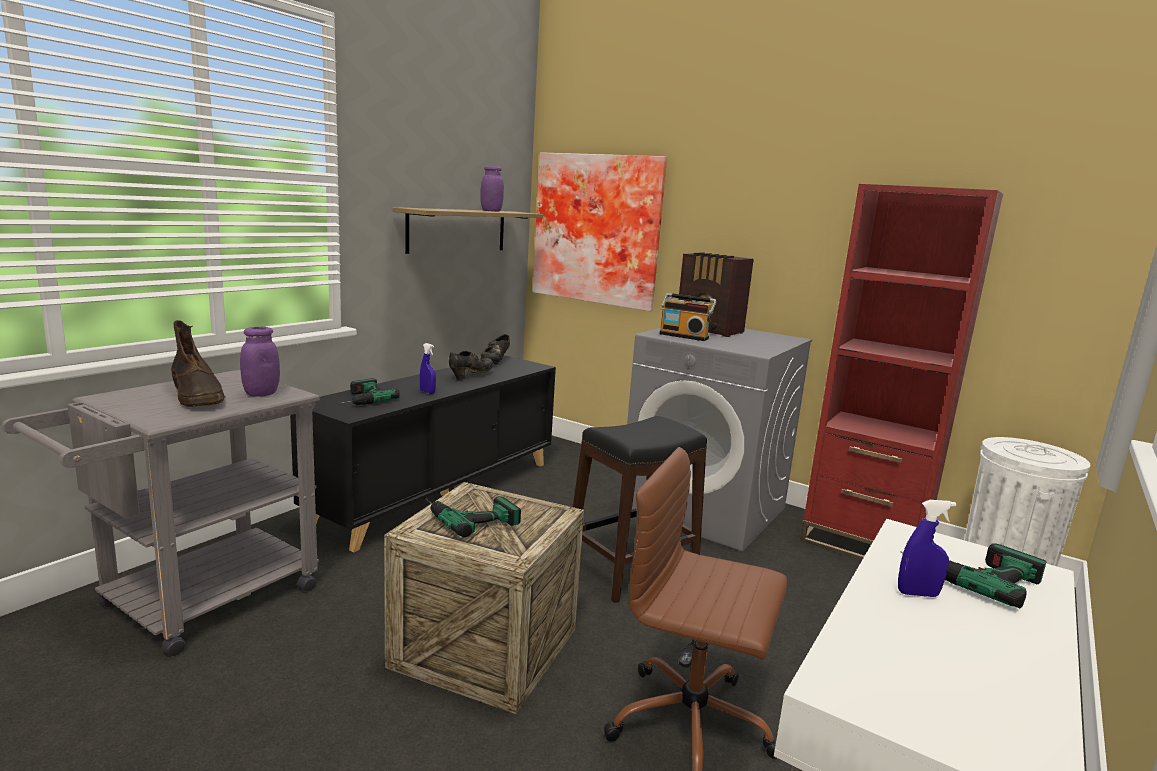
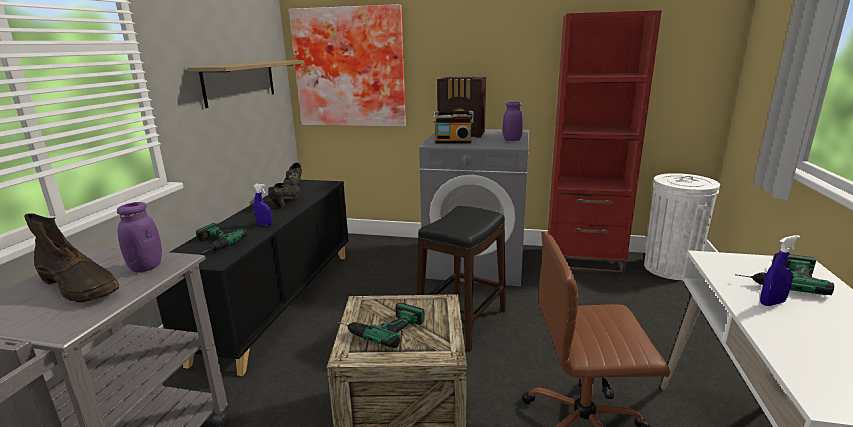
camera: 20 degrees left, 5 degrees up
purple jar [480,166,504,212] -> purple jar moved to [503,102,523,141]

